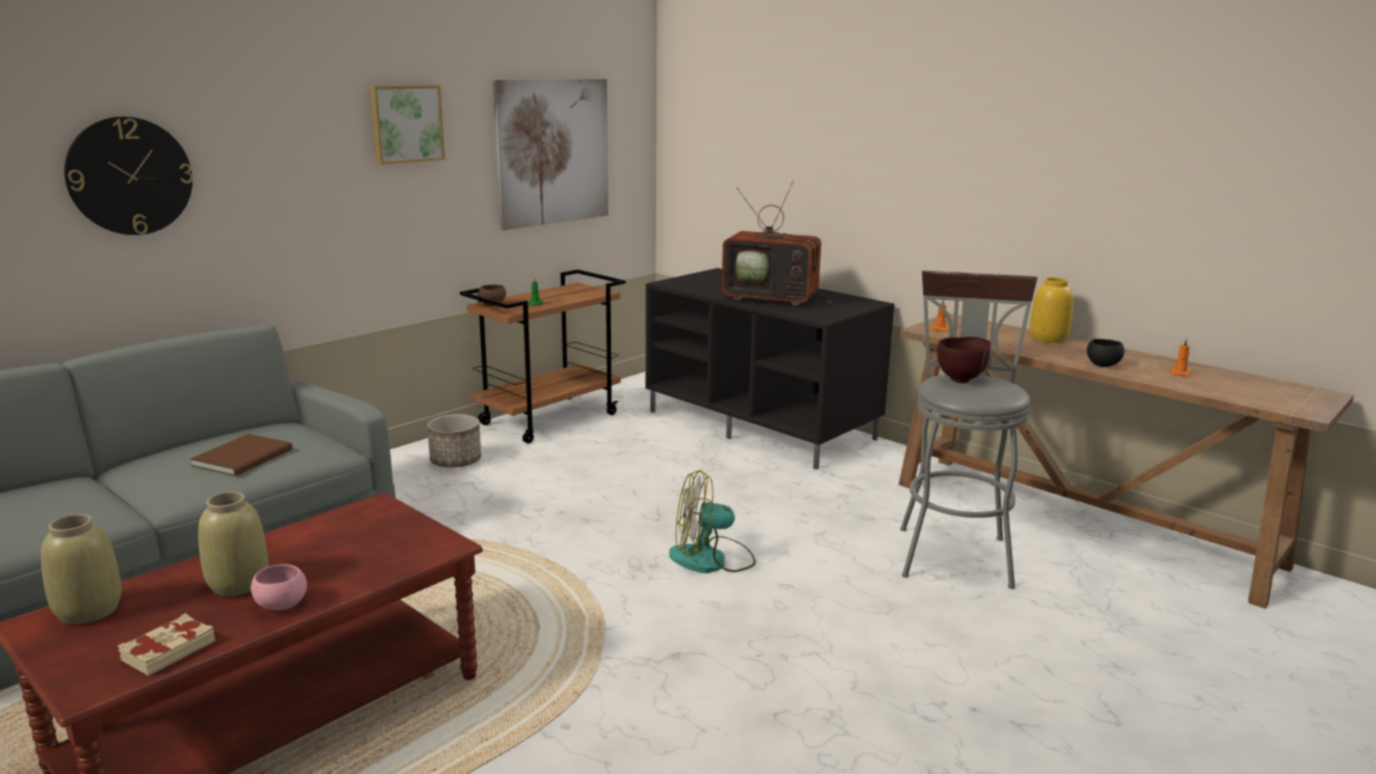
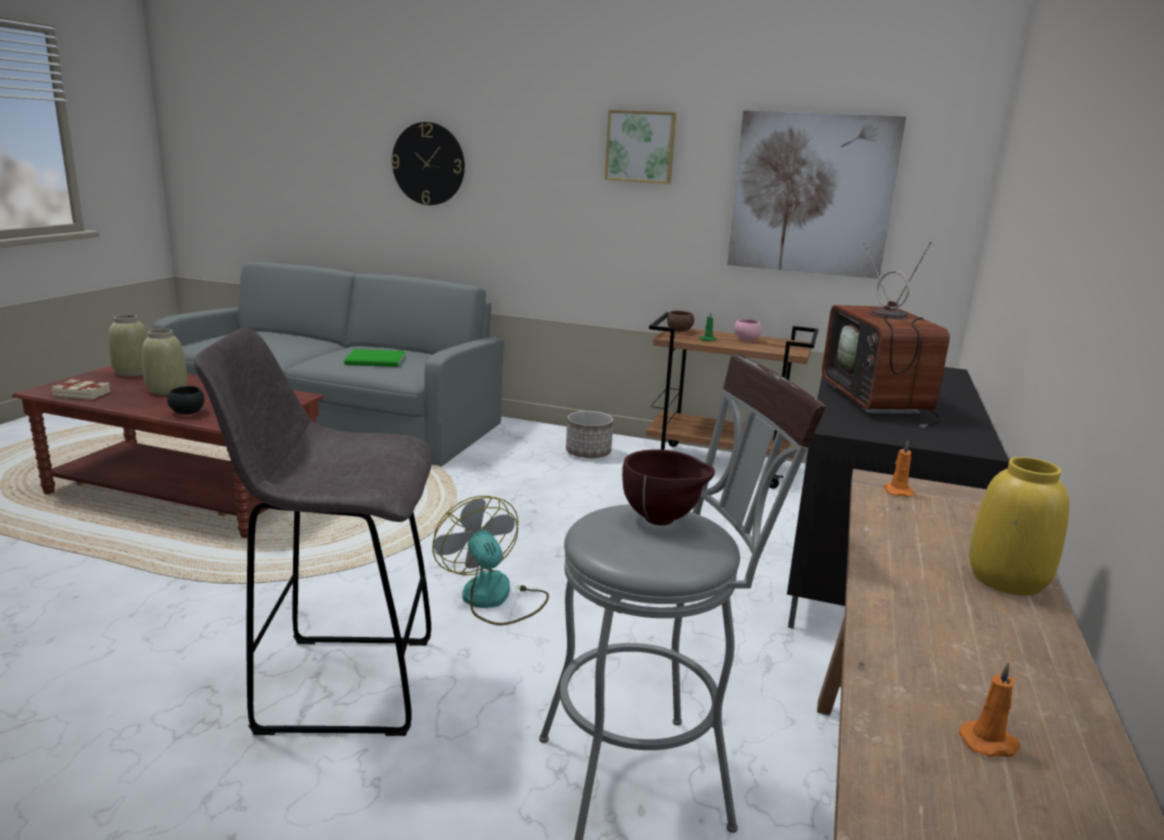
camera: 65 degrees right, 0 degrees up
brown book [190,434,293,476] -> green book [344,349,406,367]
pink bowl [251,564,307,610] -> pink bowl moved to [734,319,761,341]
black bowl [1087,339,1124,367] -> black bowl moved to [167,386,204,415]
none -> grey stool [194,327,433,736]

